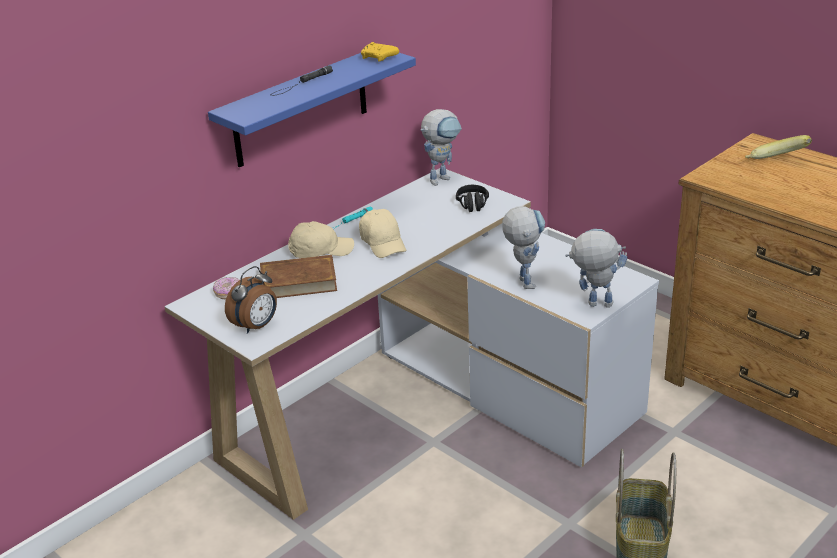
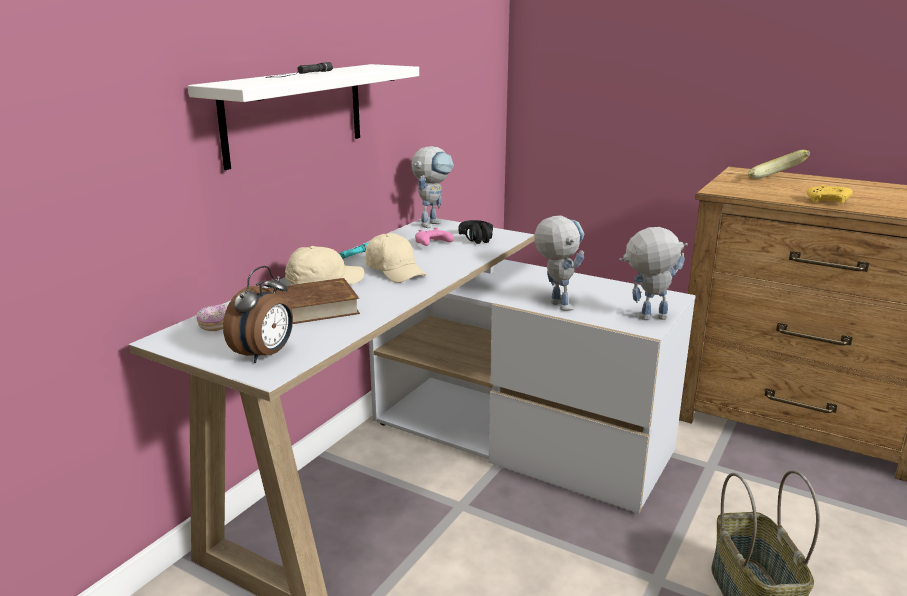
camera: 15 degrees left, 10 degrees down
blue shelf [208,53,416,167] -> white shelf [188,64,419,170]
yellow game controller [361,42,399,62] -> yellow game controller moved to [807,184,853,204]
none -> pink game controller [415,228,454,246]

